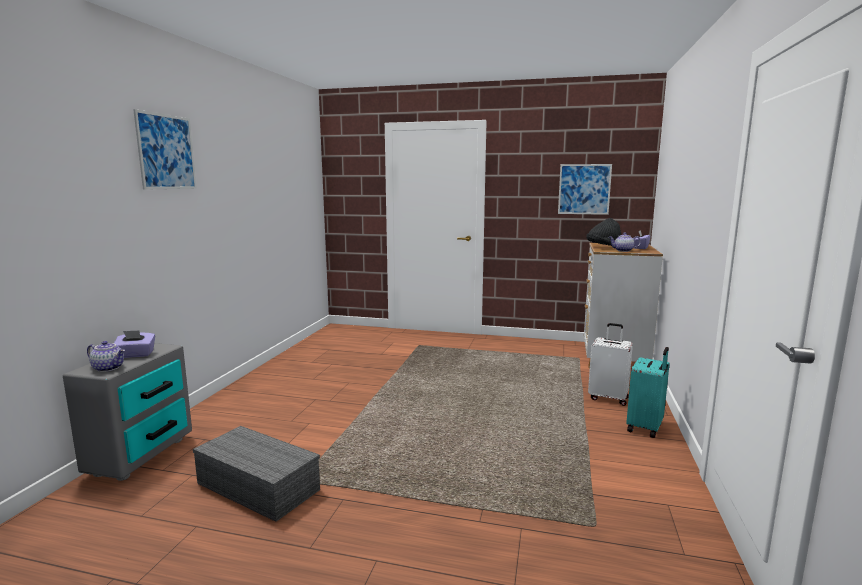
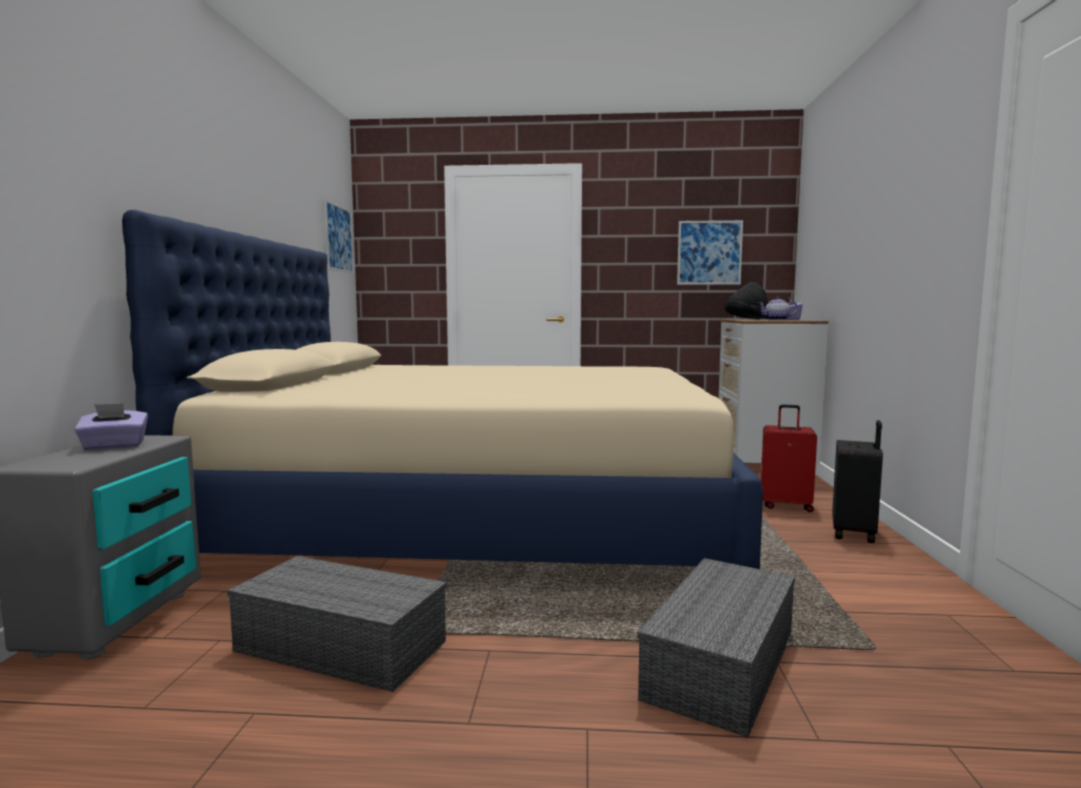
camera: 10 degrees left, 5 degrees down
teapot [87,341,125,372] -> none
picture [133,109,197,190] -> picture moved to [324,200,354,273]
white suitcase [588,323,633,406] -> red suitcase [761,404,817,512]
turquoise suitcase [626,347,670,438] -> black suitcase [832,420,883,543]
none -> beige bed [122,210,763,569]
none -> grey storage box [637,558,795,737]

